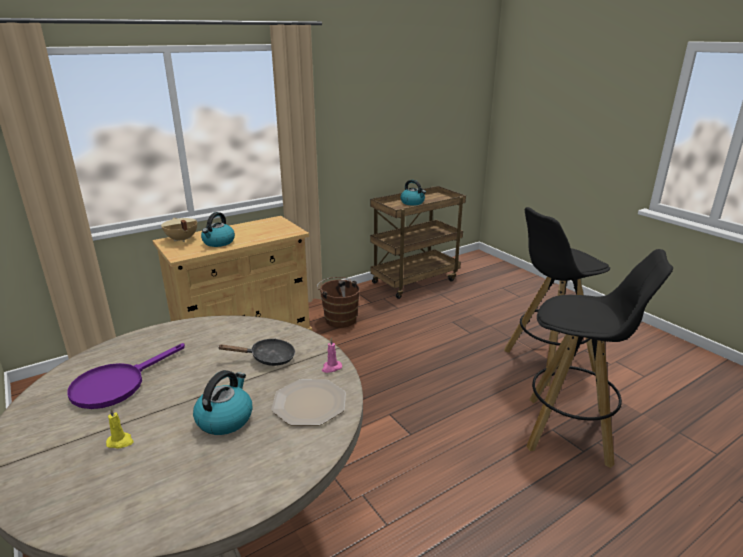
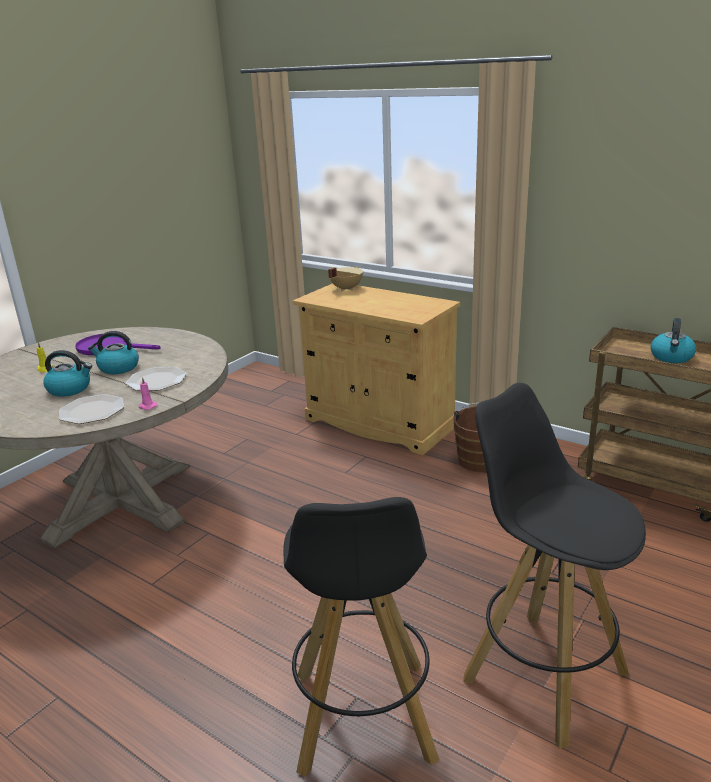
camera: 70 degrees right, 0 degrees up
kettle [201,212,235,247] -> kettle moved to [88,331,139,374]
black frying pan [217,339,295,366] -> plate [126,367,187,391]

